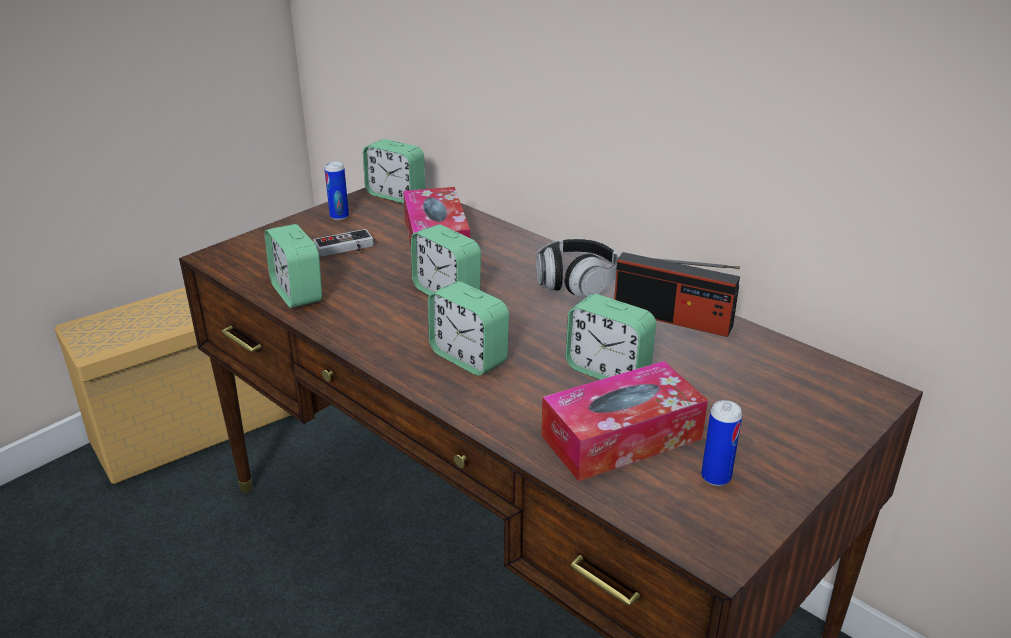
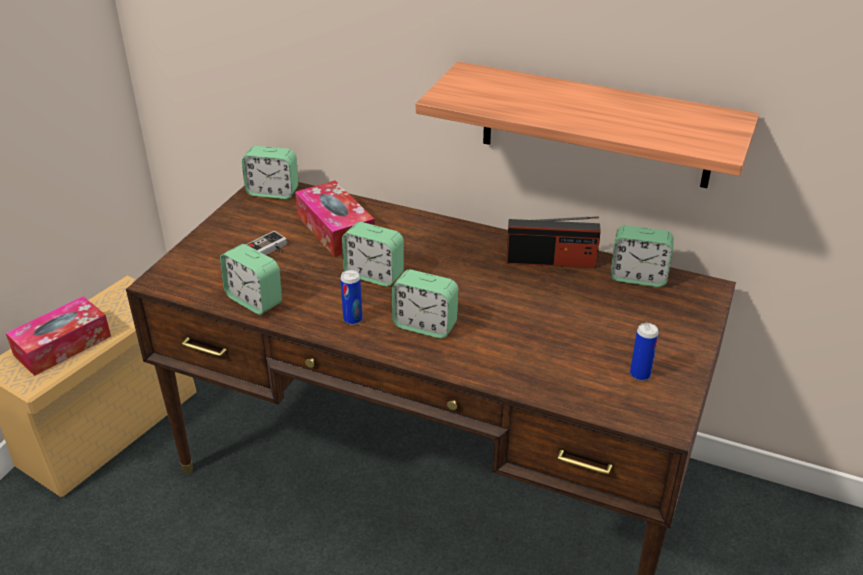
camera: 20 degrees left, 5 degrees up
can [325,161,349,220] -> can moved to [340,270,363,325]
headphones [536,239,619,298] -> none
tissue box [541,361,708,481] -> tissue box moved to [6,296,111,376]
alarm clock [565,294,656,380] -> alarm clock moved to [610,225,674,287]
none -> shelf [416,62,759,188]

